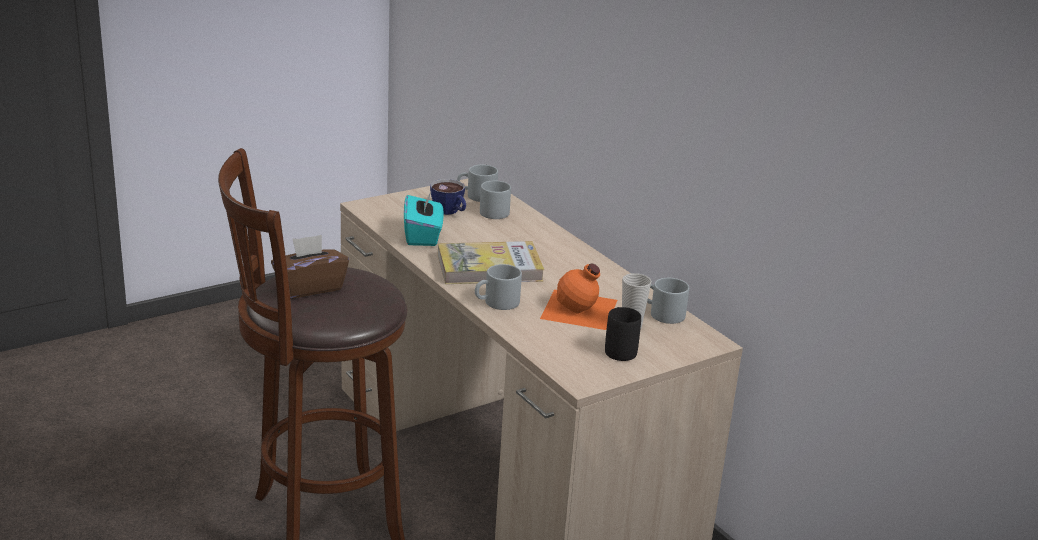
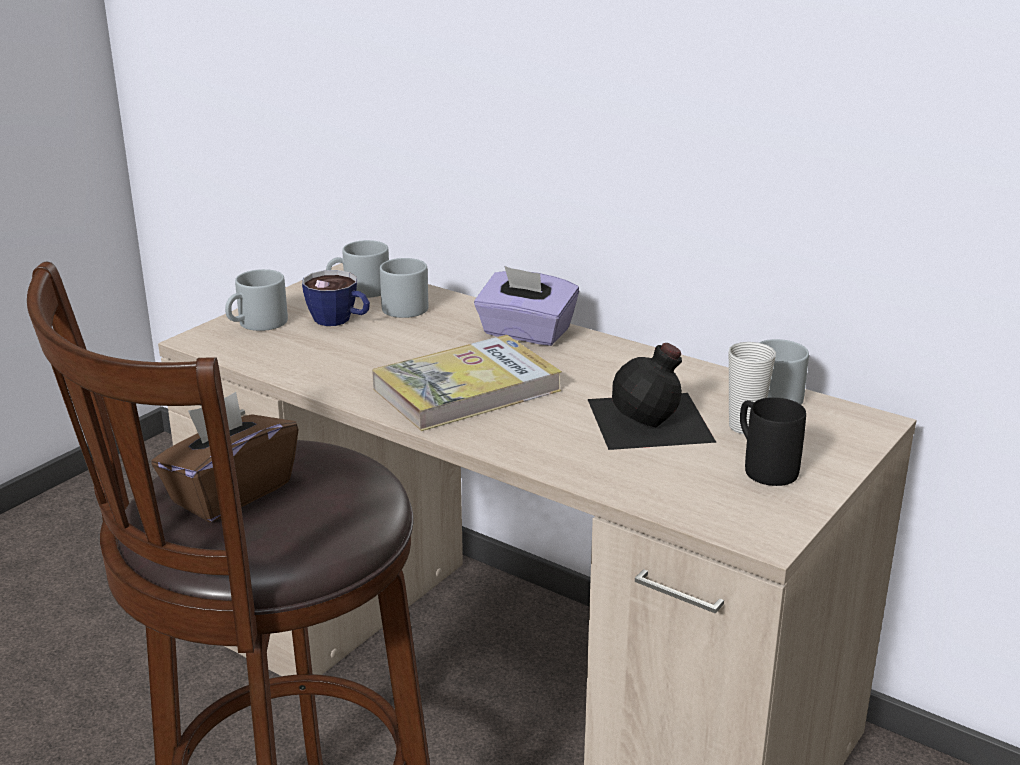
camera: 20 degrees left, 0 degrees up
turquoise tissue box [404,189,444,246] -> none
grey mug [475,264,522,310] -> grey mug moved to [225,269,288,331]
orange bottle [540,264,617,330] -> black bottle [587,343,717,450]
none -> purple tissue box [474,266,579,346]

